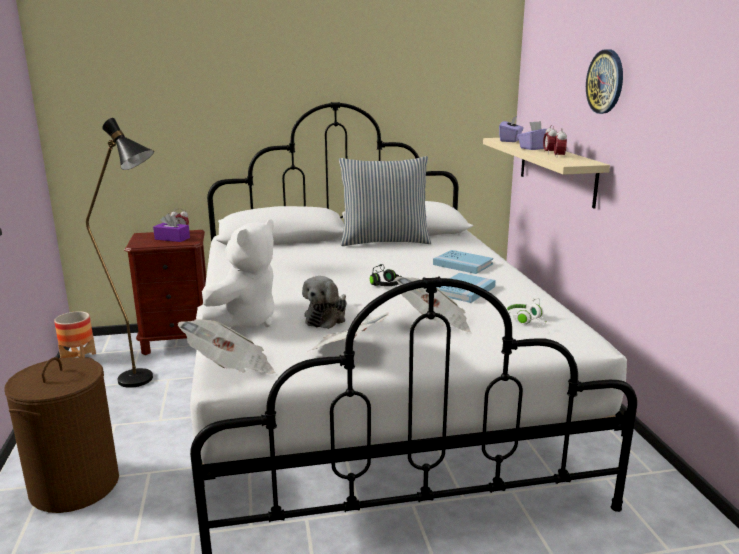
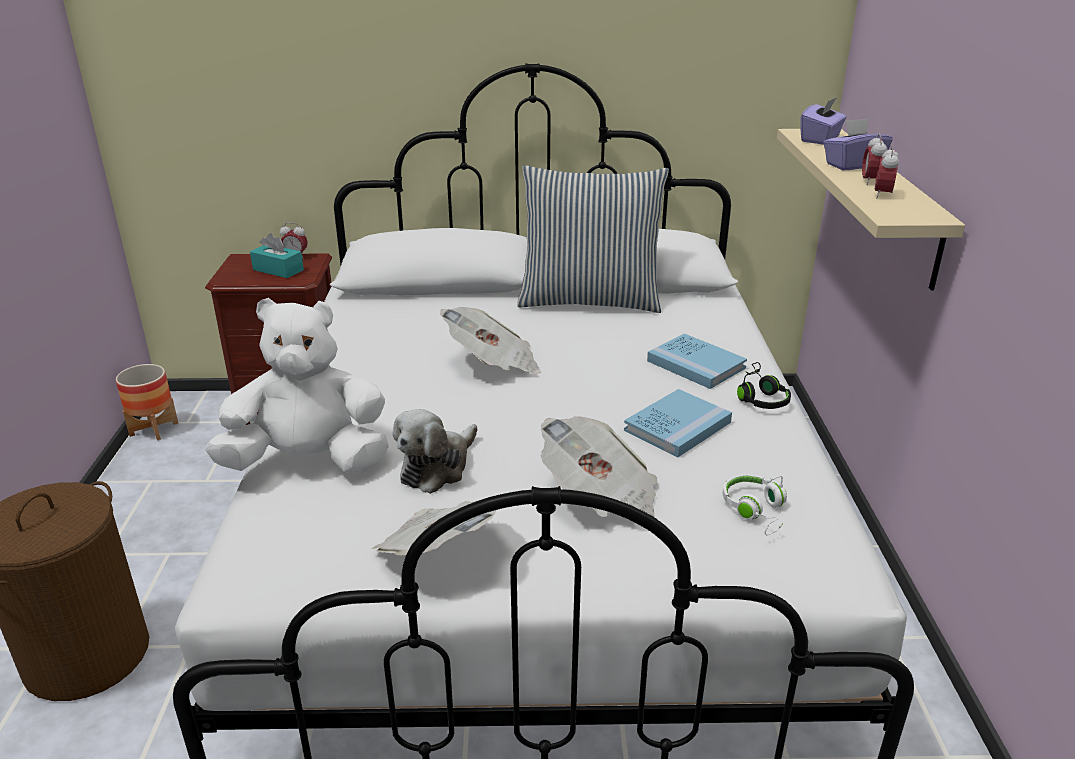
camera: 10 degrees right, 10 degrees up
black floor lamp [86,118,154,388] -> none
purple tissue box [153,213,190,242] -> turquoise tissue box [250,233,304,278]
newspaper [178,319,275,374] -> newspaper moved to [440,307,542,374]
white plush toy [196,220,274,328] -> white plush toy turned 135 degrees counterclockwise [206,298,389,475]
black headphones [370,264,402,286] -> black headphones moved to [737,362,791,409]
wall clock [586,50,623,114] -> none

